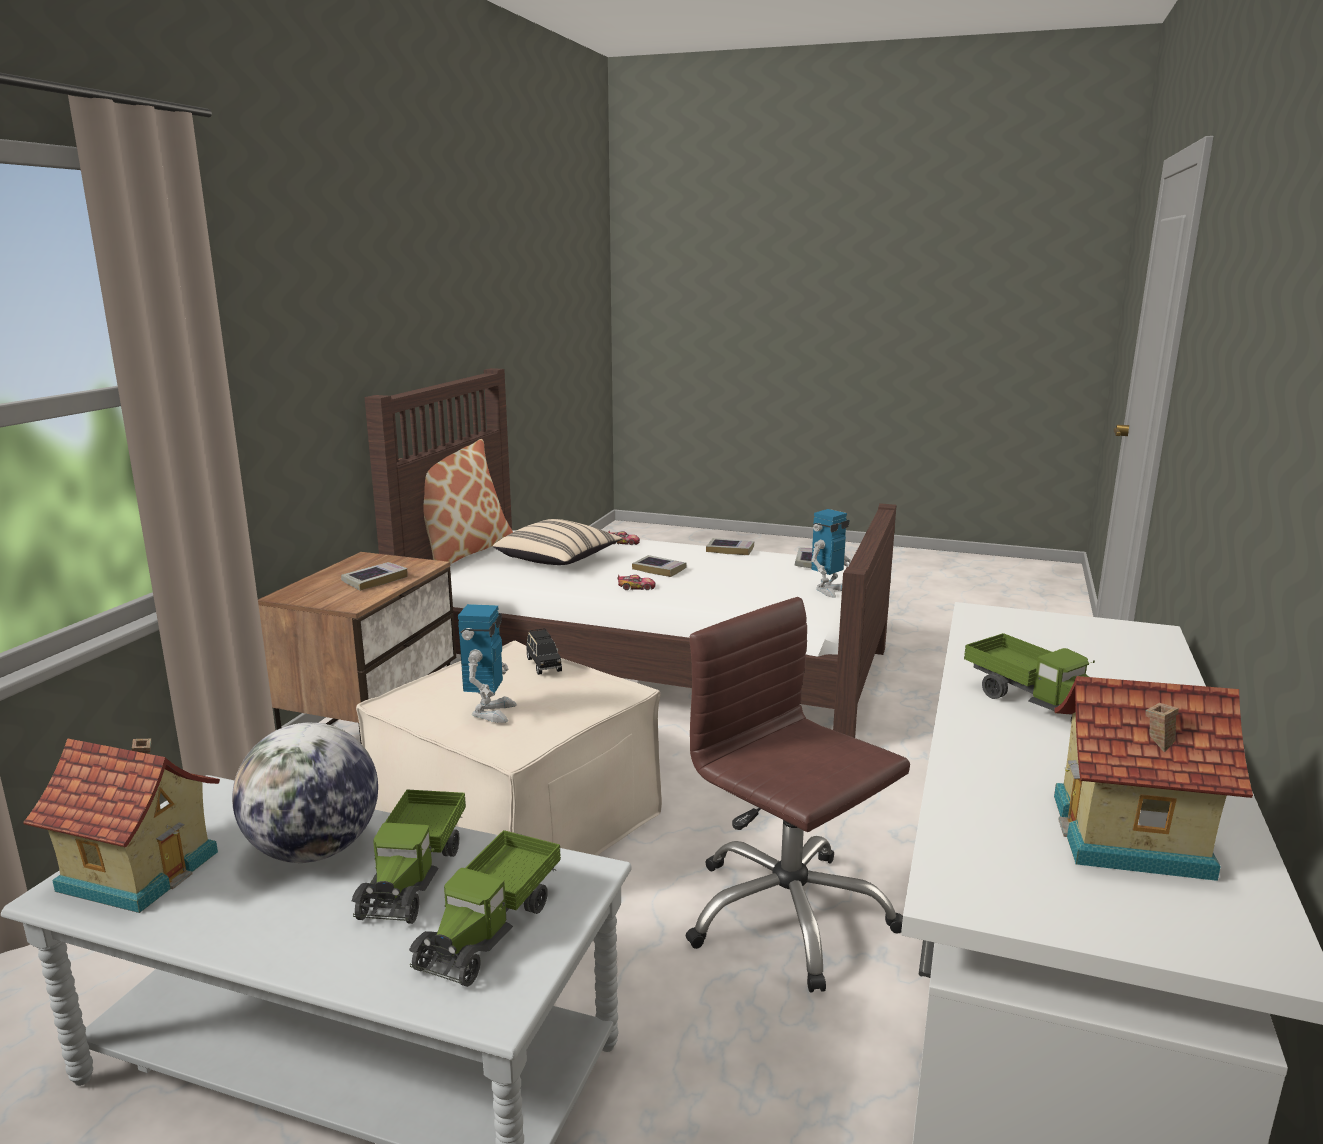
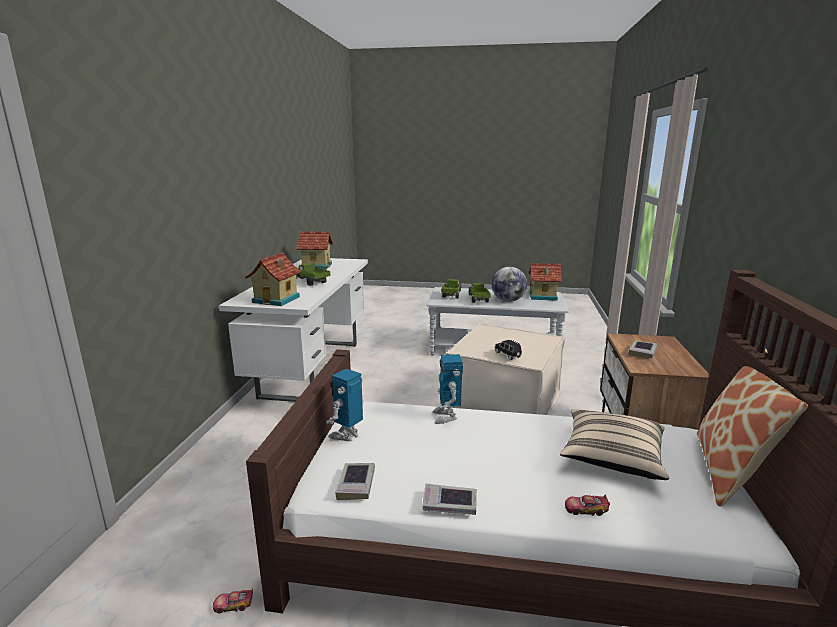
camera: 170 degrees right, 0 degrees up
toy robot [458,604,517,723] -> toy robot moved to [432,354,463,424]
toy car [617,574,656,590] -> toy car moved to [213,589,253,613]
book [632,555,687,577] -> none
brown office chair [685,597,910,992] -> none
none -> toy house [245,252,302,306]

